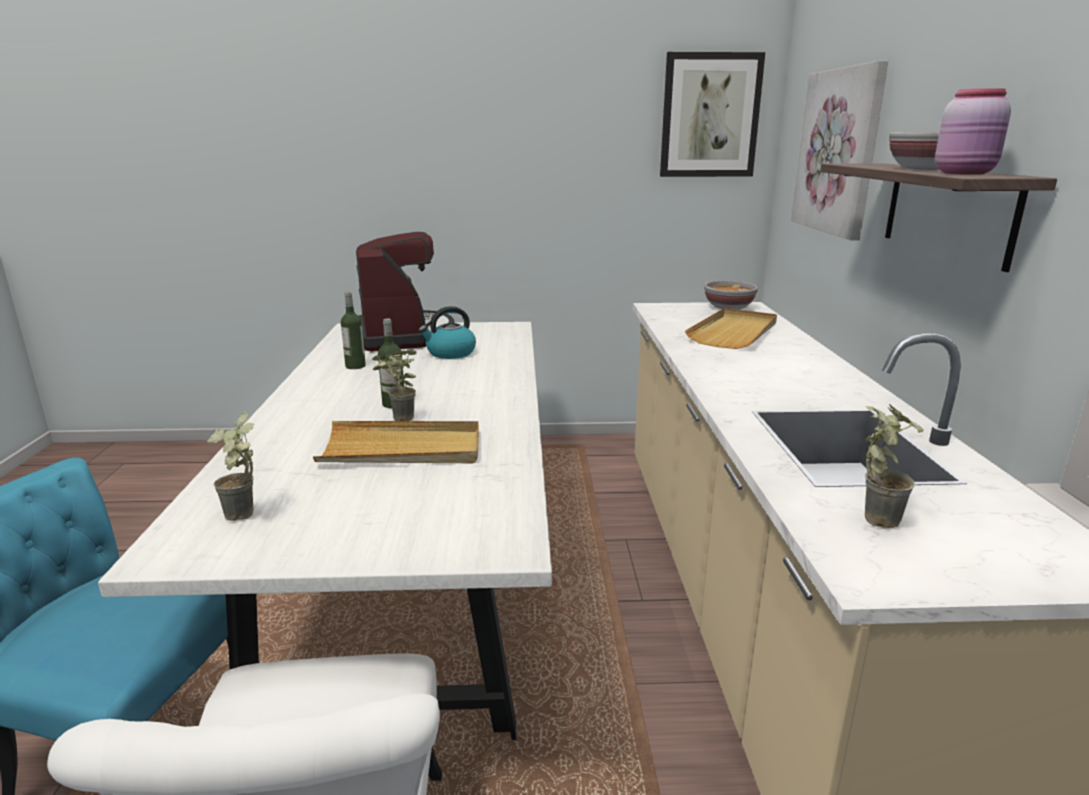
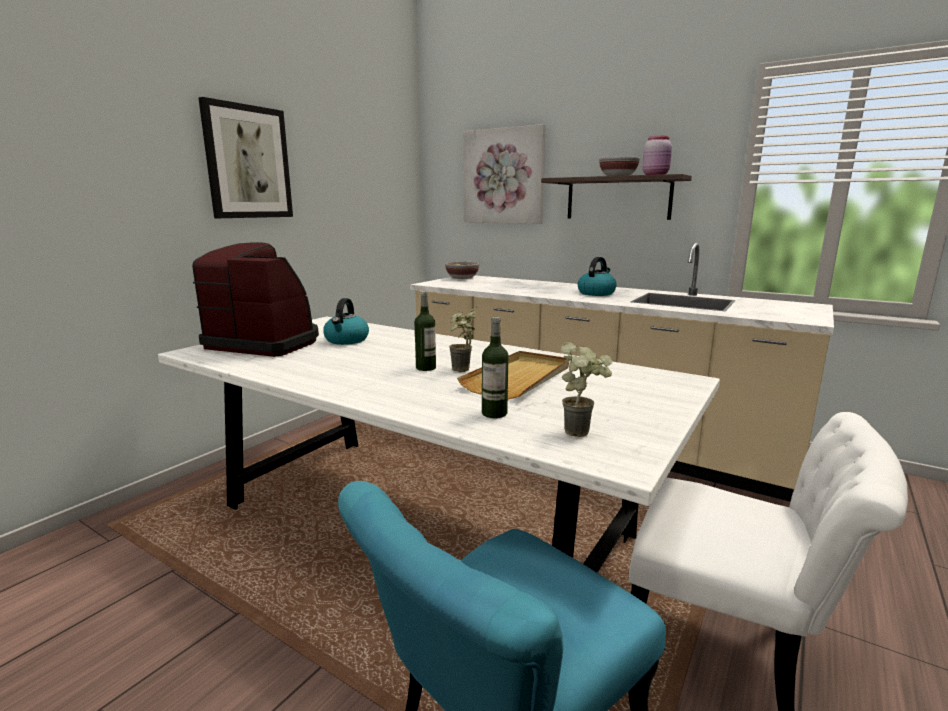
camera: 55 degrees left, 5 degrees down
bottle [341,292,366,369] -> bottle moved to [482,317,508,418]
picture [660,52,765,177] -> picture moved to [198,97,293,218]
beige tray [685,308,777,349] -> none
potted plant [865,404,924,528] -> none
none -> kettle [578,257,617,296]

